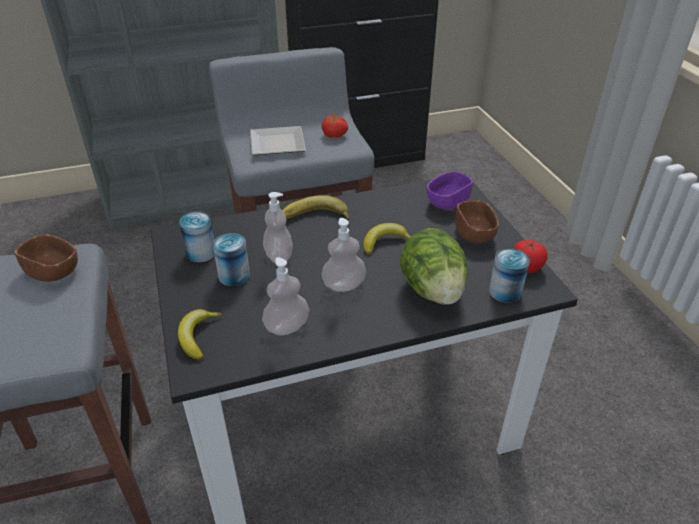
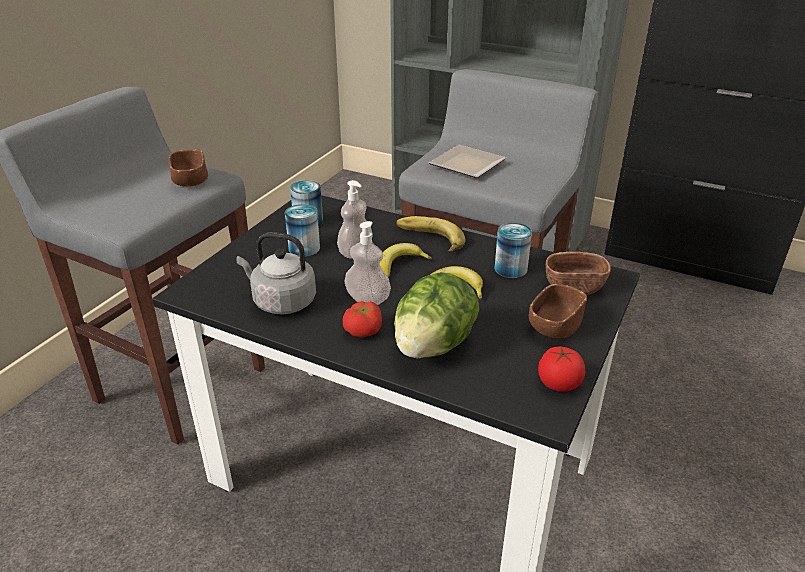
camera: 45 degrees right, 5 degrees down
banana [178,309,221,360] -> banana moved to [380,243,432,277]
soap dispenser [262,257,310,335] -> grey kettle [236,232,316,315]
tomato [321,114,348,138] -> tomato moved to [343,301,382,337]
purple bowl [427,171,473,209] -> brown bowl [546,252,611,295]
can [489,248,530,303] -> can moved to [495,223,532,278]

